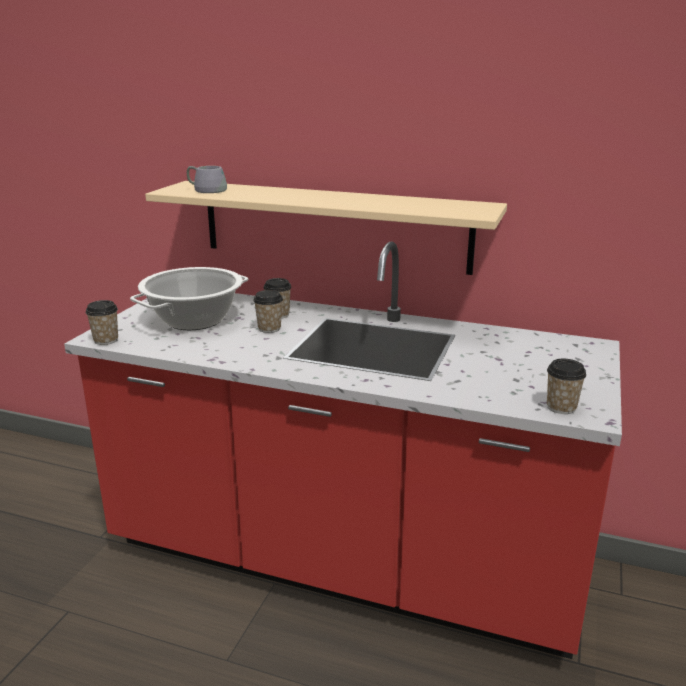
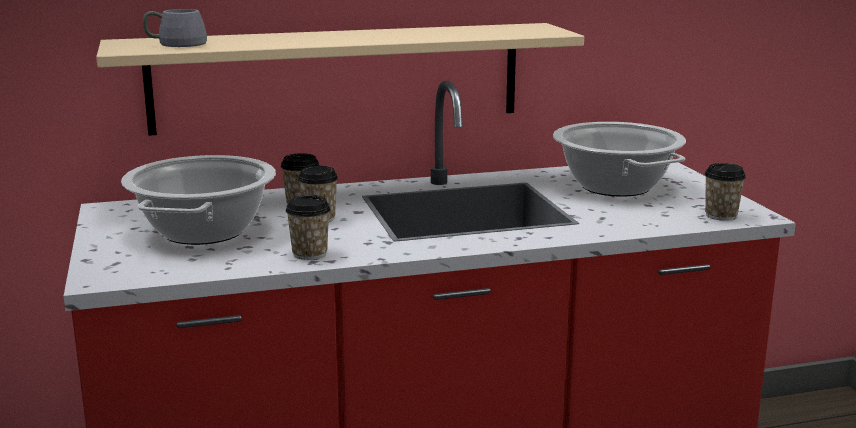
camera: 35 degrees left, 5 degrees down
cup [86,300,118,345] -> cup moved to [286,195,331,260]
none -> cooking pot [553,122,686,197]

